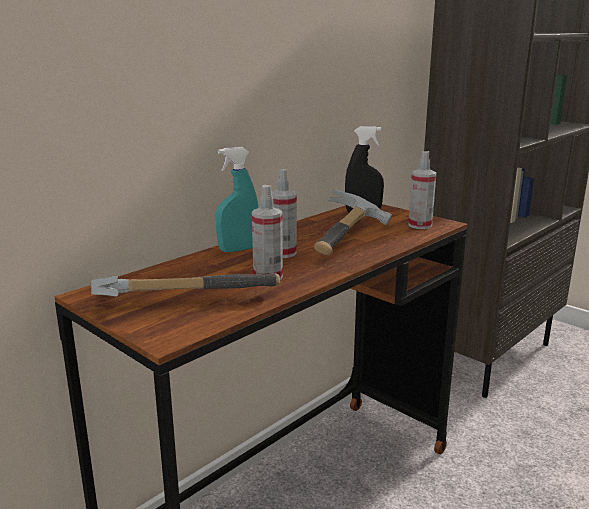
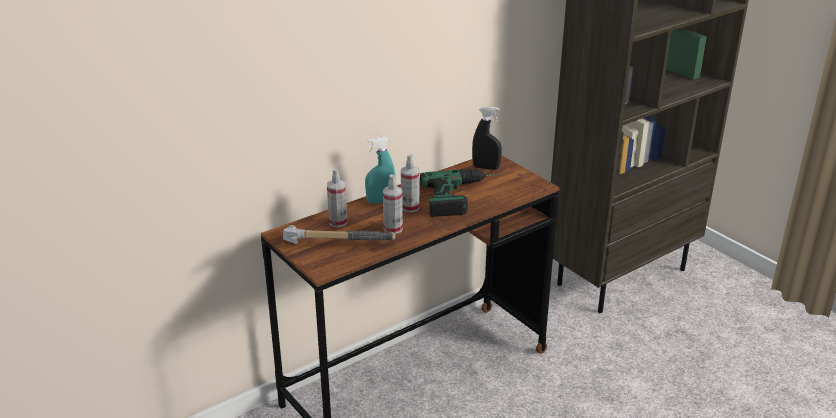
camera: 10 degrees right, 10 degrees up
hammer [314,189,392,255] -> power drill [420,169,500,217]
spray bottle [408,151,436,229] -> spray bottle moved to [327,168,347,227]

